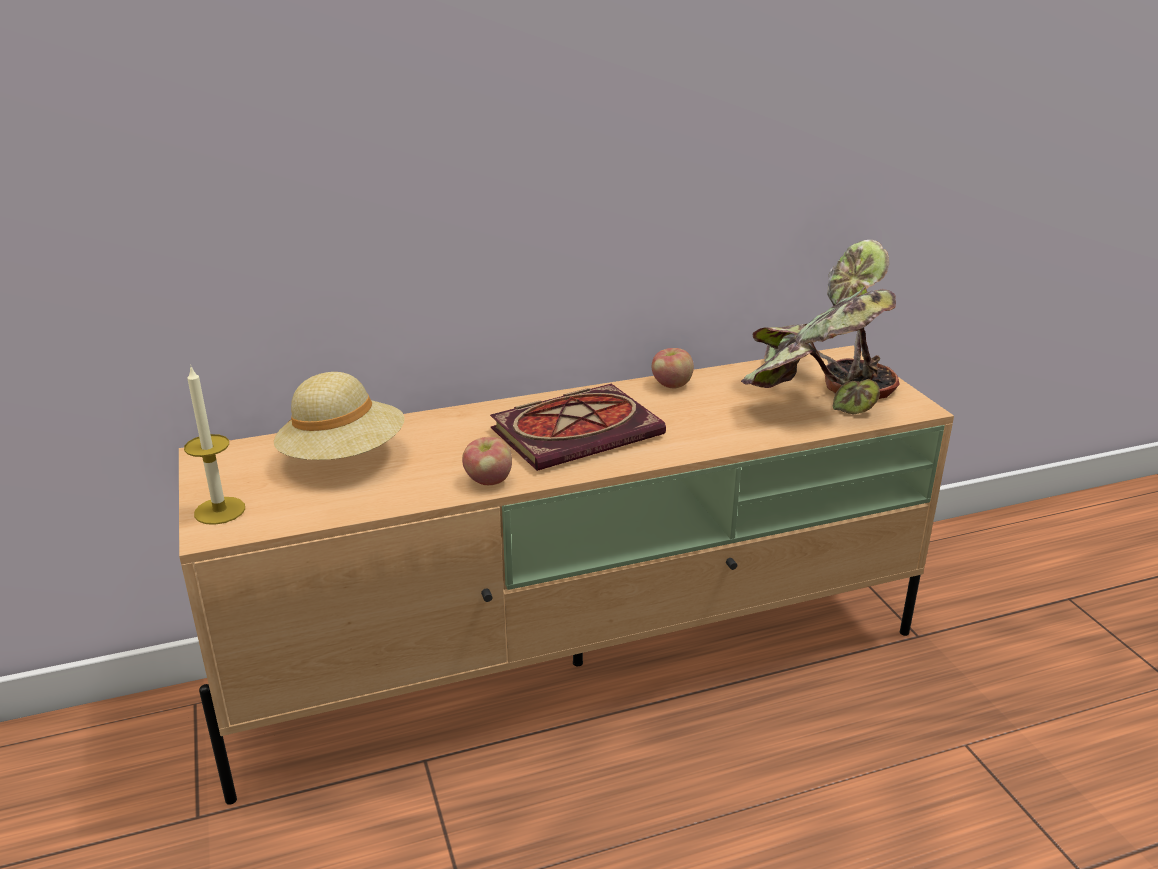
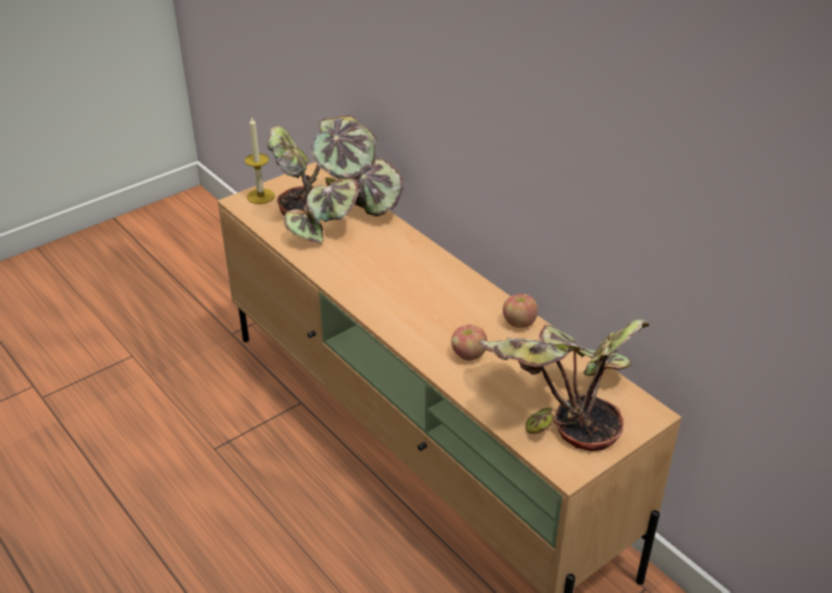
camera: 70 degrees right, 10 degrees up
beige hat [273,372,405,460] -> potted plant [267,115,403,244]
apple [462,437,512,485] -> apple moved to [451,325,487,361]
book [490,384,666,471] -> none

